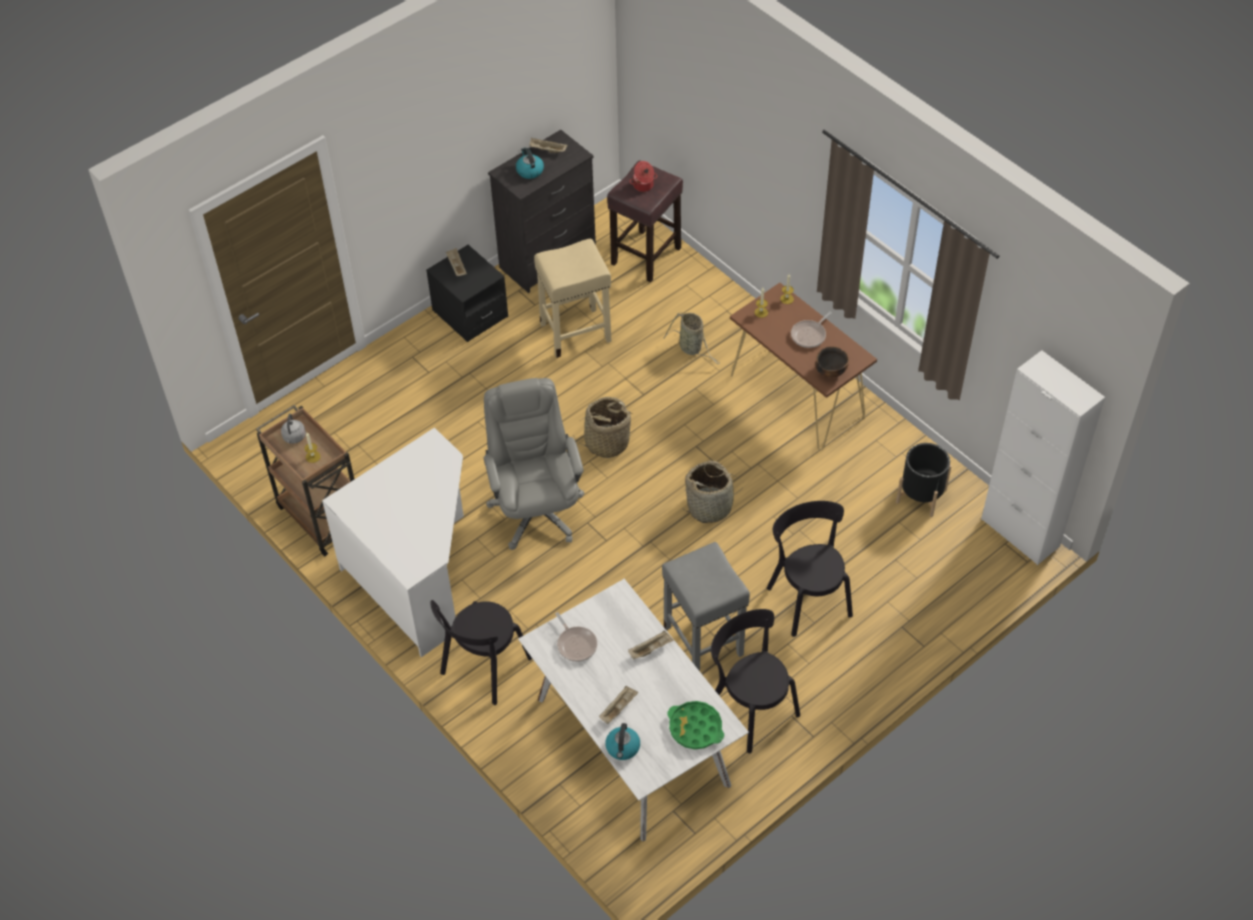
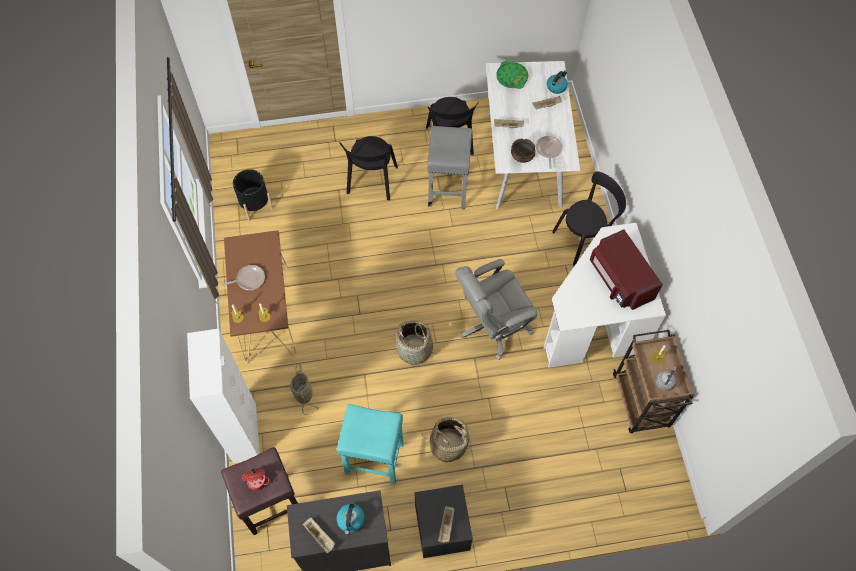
camera: 150 degrees left, 10 degrees up
grey office chair [483,378,584,550] -> grey office chair turned 45 degrees clockwise [455,259,537,360]
beige stool [534,239,612,358] -> turquoise stool [337,404,404,484]
basket [682,461,744,523] -> basket moved to [422,417,470,462]
bowl [815,346,849,377] -> bowl moved to [511,139,535,163]
white cabinet [981,350,1105,565] -> white cabinet moved to [187,329,260,463]
none -> red microwave [590,229,663,310]

